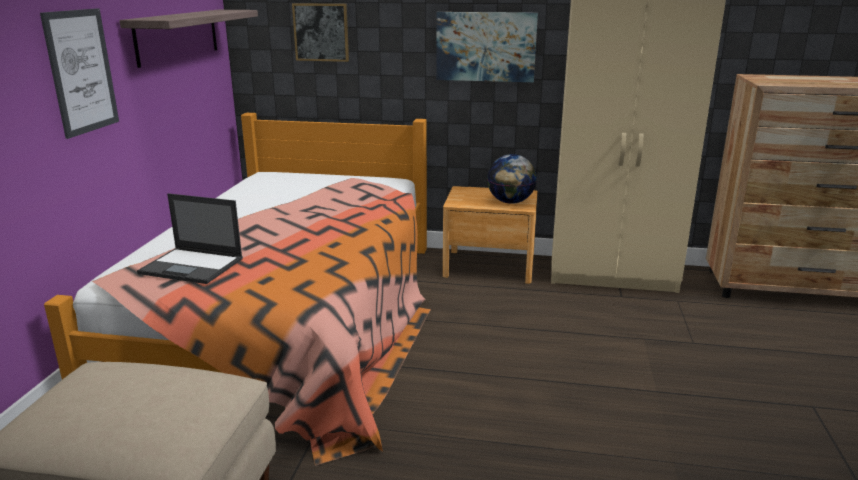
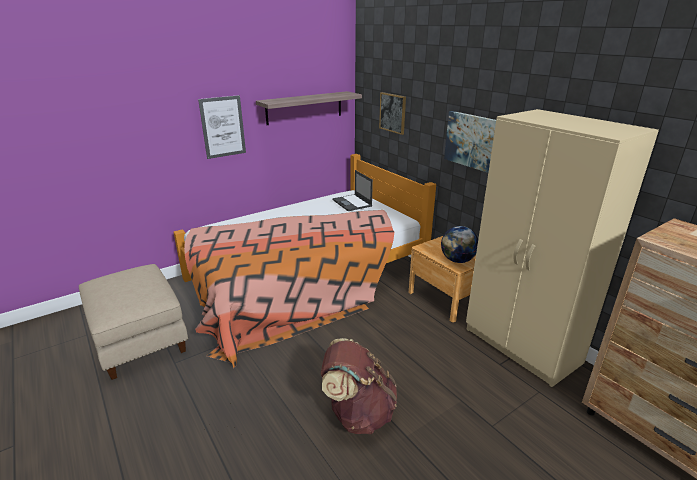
camera: 45 degrees right, 5 degrees up
laptop [137,193,243,284] -> laptop moved to [332,170,373,211]
none -> brown backpack [321,338,397,434]

